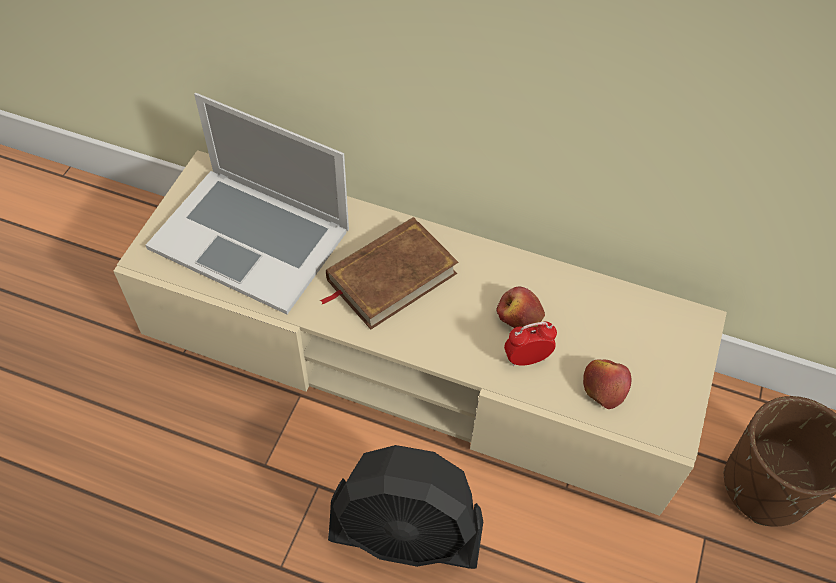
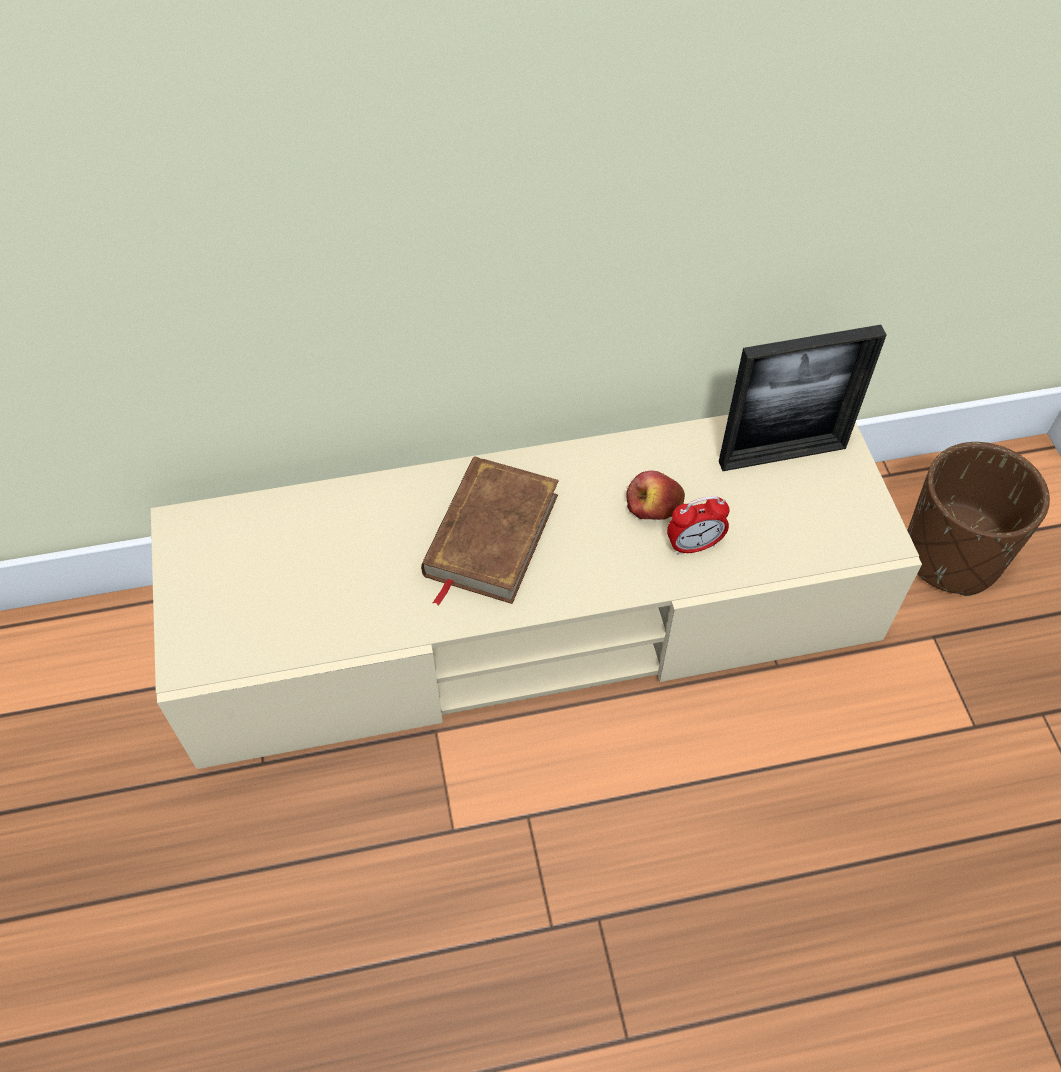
camera: 30 degrees left, 0 degrees up
laptop [146,93,349,314] -> none
black fan [328,445,483,569] -> none
alarm clock [504,321,557,366] -> alarm clock turned 150 degrees counterclockwise [667,496,730,555]
apple [583,359,631,409] -> none
none -> picture frame [719,325,887,471]

